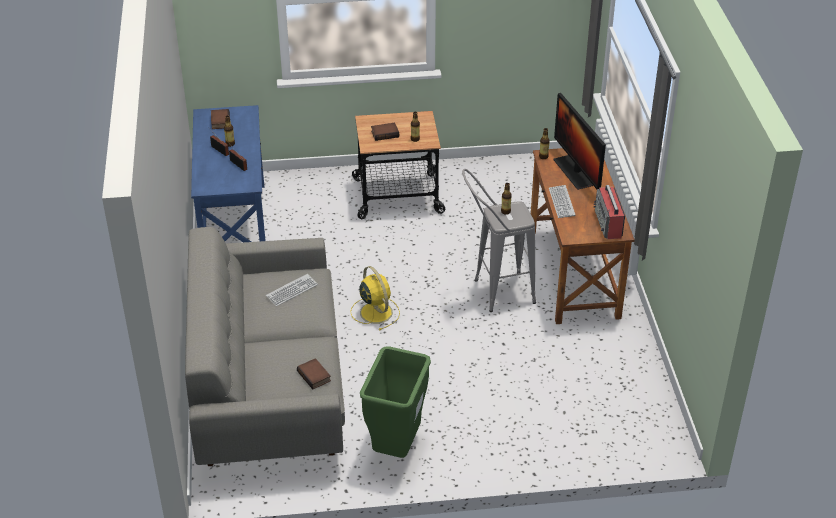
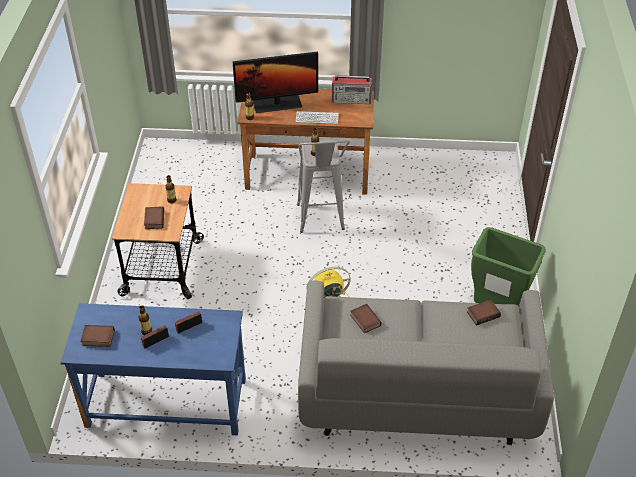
camera: 80 degrees left, 5 degrees up
keyboard [266,274,318,306] -> book [350,304,382,333]

